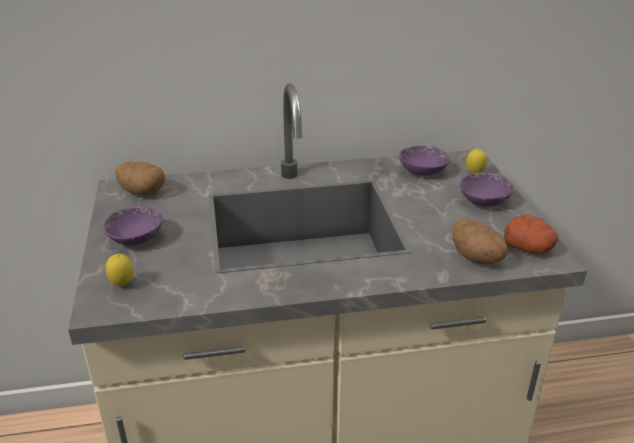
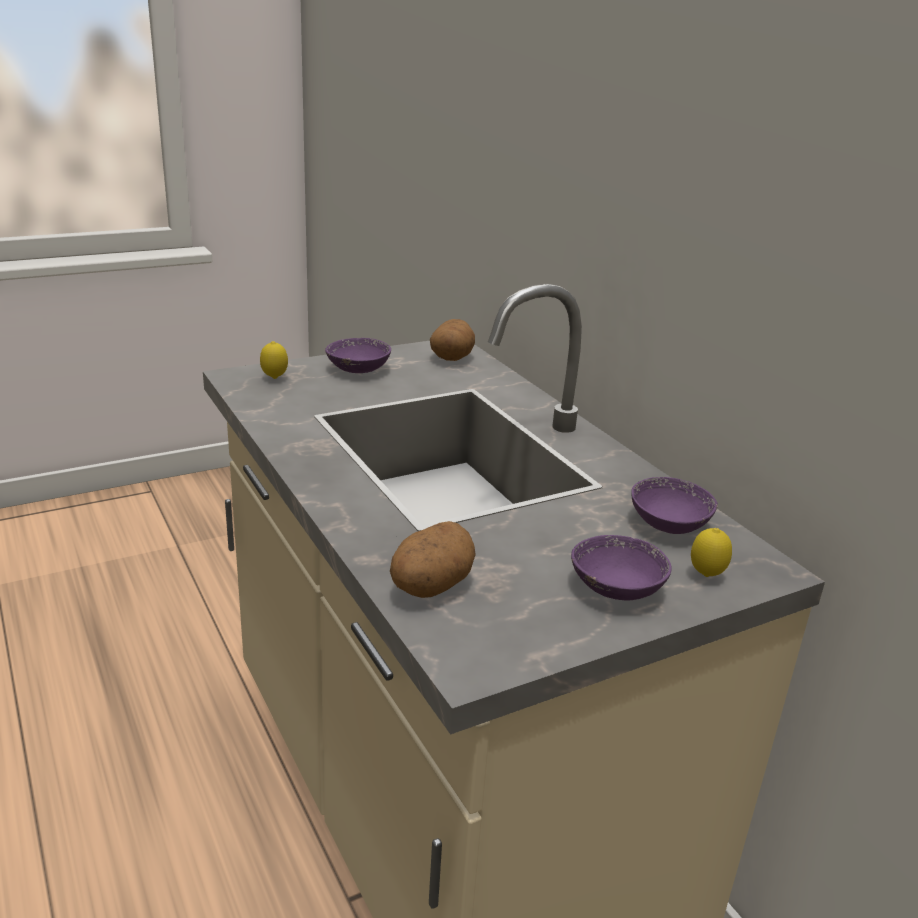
camera: 70 degrees right, 5 degrees down
potato [504,215,558,254] -> none

